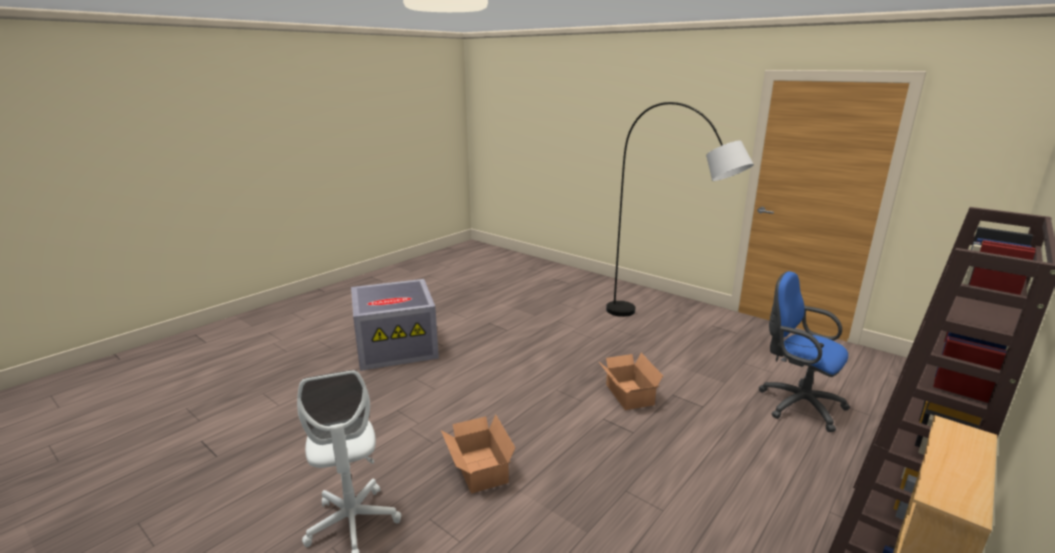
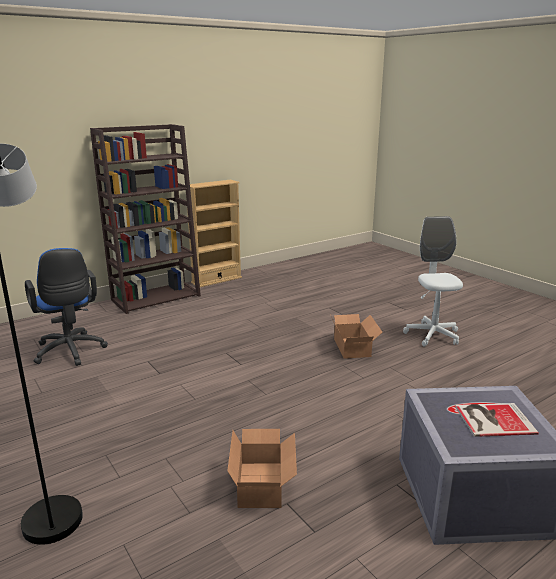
camera: 165 degrees left, 0 degrees up
cardboard box [598,353,663,410] -> cardboard box moved to [227,429,297,508]
none -> book [455,403,539,437]

